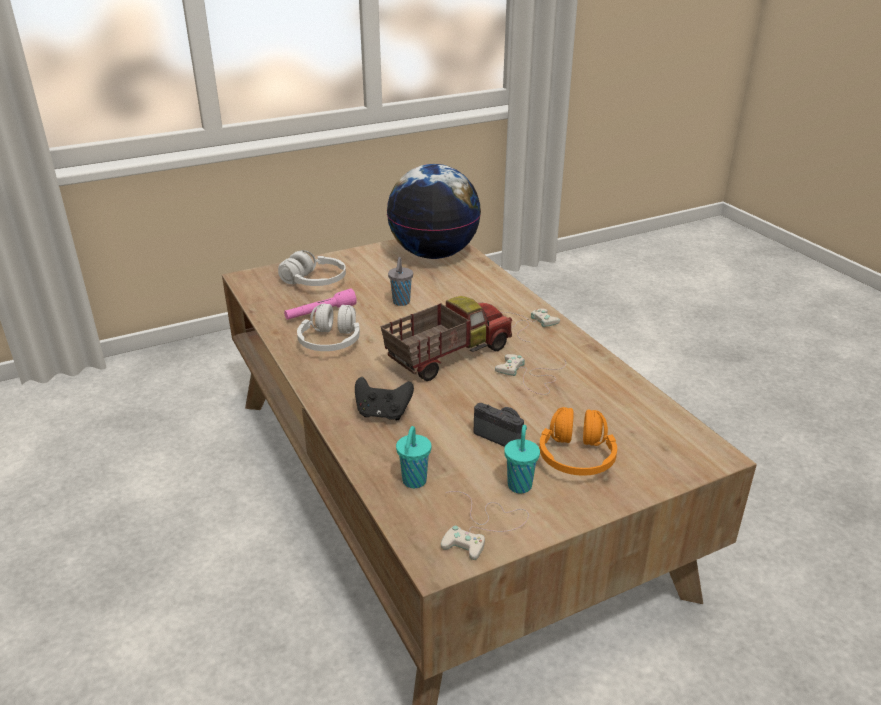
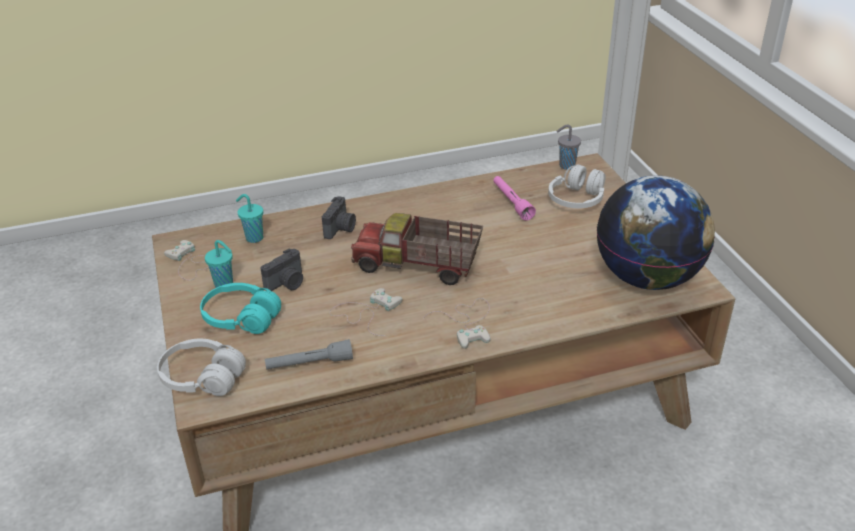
camera: 100 degrees right, 5 degrees up
white headphones [297,304,360,351] -> white headphones moved to [157,339,246,396]
black game controller [355,377,414,421] -> camera [322,196,356,239]
toy truck [380,296,512,381] -> toy truck turned 135 degrees clockwise [351,213,483,285]
grey cup [388,257,413,306] -> grey cup moved to [557,125,581,170]
orange headphones [539,407,617,476] -> turquoise headphones [200,283,281,334]
none -> grey flashlight [265,339,353,370]

